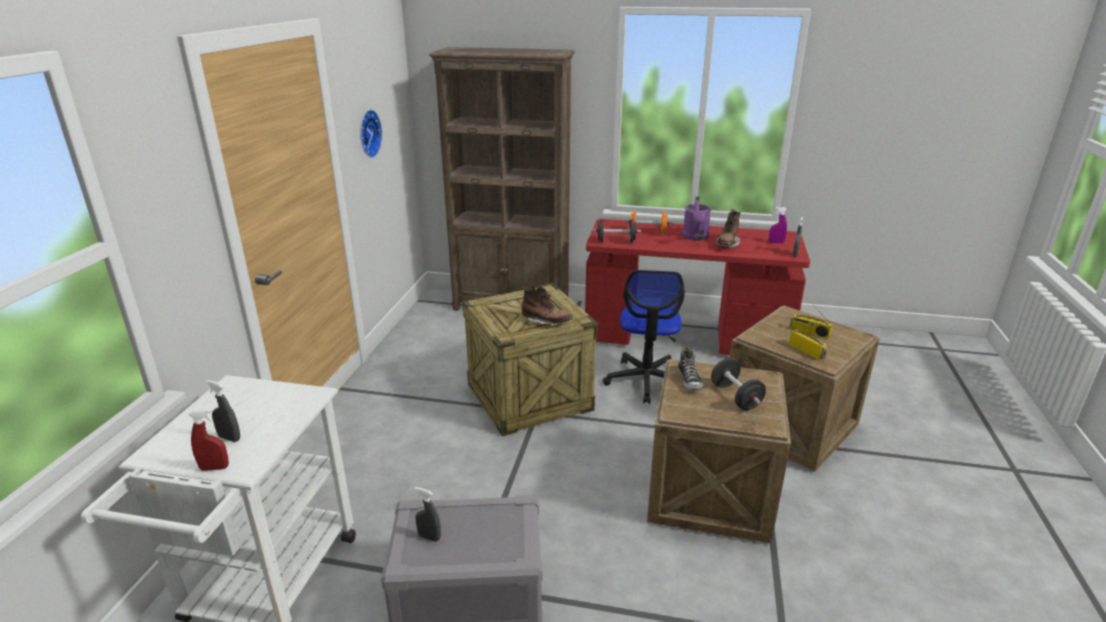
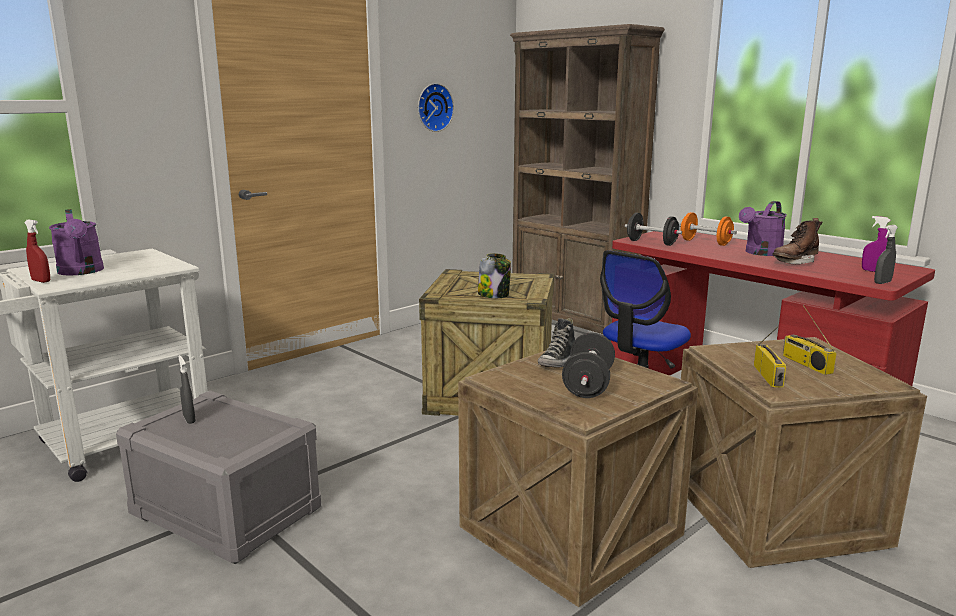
camera: 35 degrees right, 10 degrees down
grey spray bottle [206,380,240,442] -> purple watering can [49,209,104,276]
brown boot [521,285,572,326] -> jar [478,253,511,298]

